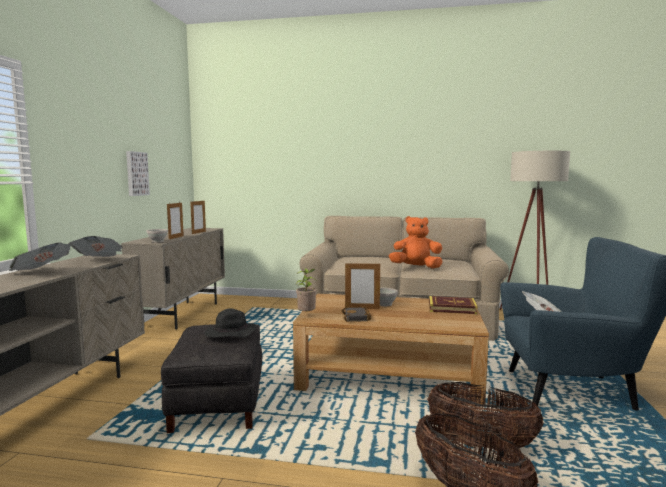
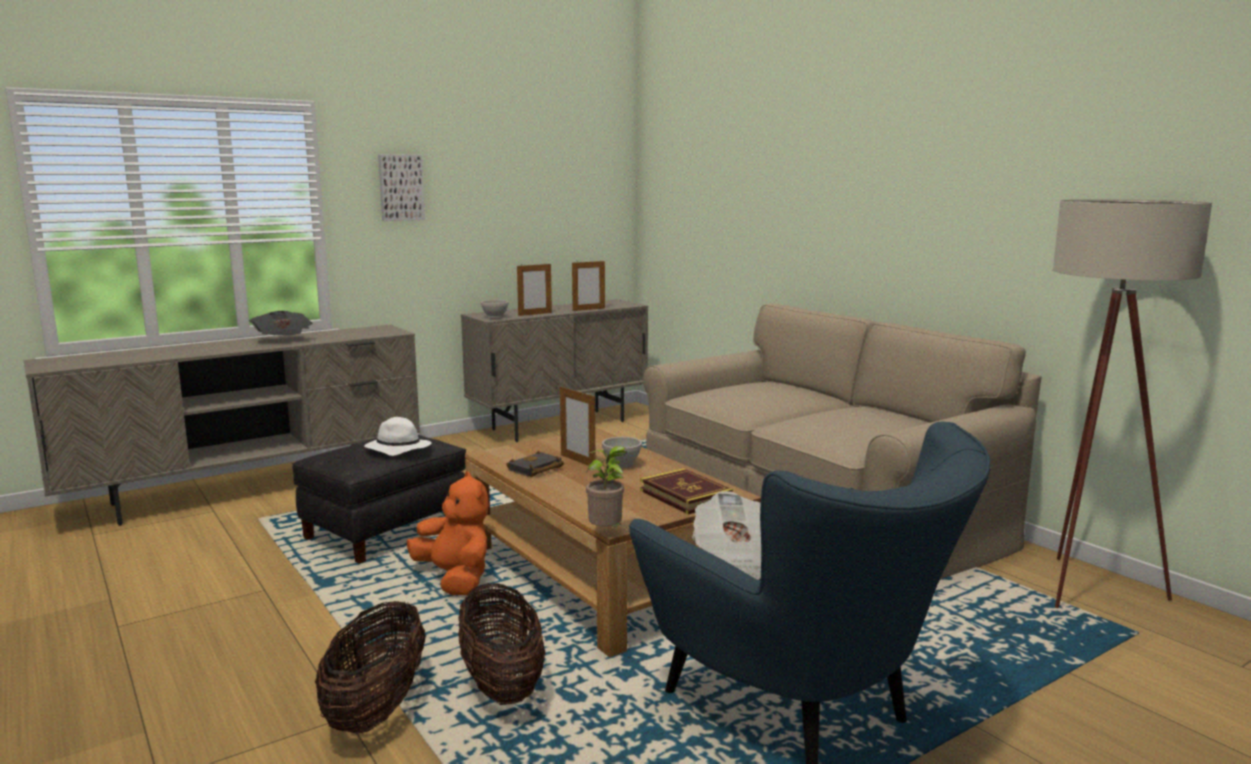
camera: 45 degrees right, 5 degrees up
newspaper [69,236,123,257] -> none
picture [126,151,150,196] -> picture moved to [378,154,425,221]
black hat [204,308,257,338] -> white hat [364,417,432,456]
potted plant [296,268,317,311] -> potted plant moved to [586,446,627,527]
orange plush toy [389,216,443,269] -> orange plush toy moved to [406,472,489,595]

